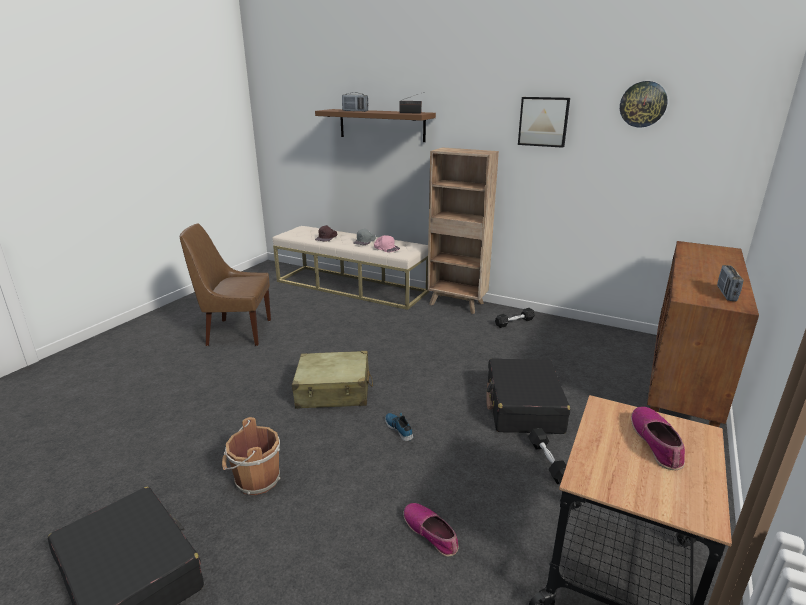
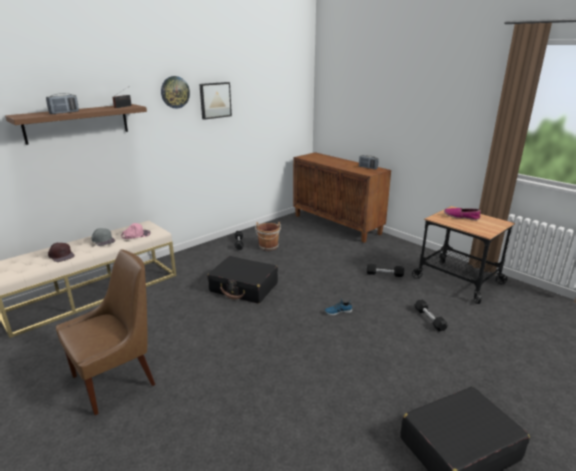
camera: 70 degrees left, 0 degrees up
brown chair [180,223,271,346] -> brown chair turned 150 degrees counterclockwise [56,249,155,415]
brown bucket [222,417,280,495] -> brown bucket moved to [255,222,281,251]
beige suitcase [292,351,373,409] -> none
shoe [403,503,459,557] -> black dumbbell [415,299,448,332]
brown bookcase [427,147,499,314] -> none
black suitcase [486,358,570,434] -> black suitcase moved to [207,256,278,304]
wall clock [620,81,668,128] -> wall clock moved to [161,76,190,109]

